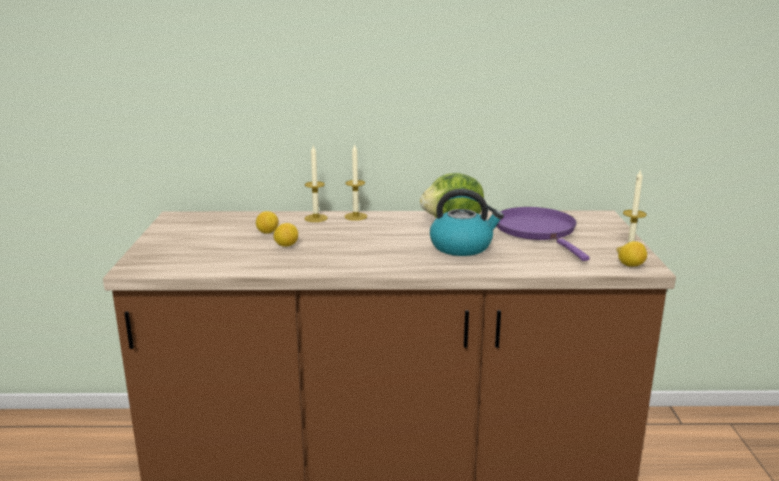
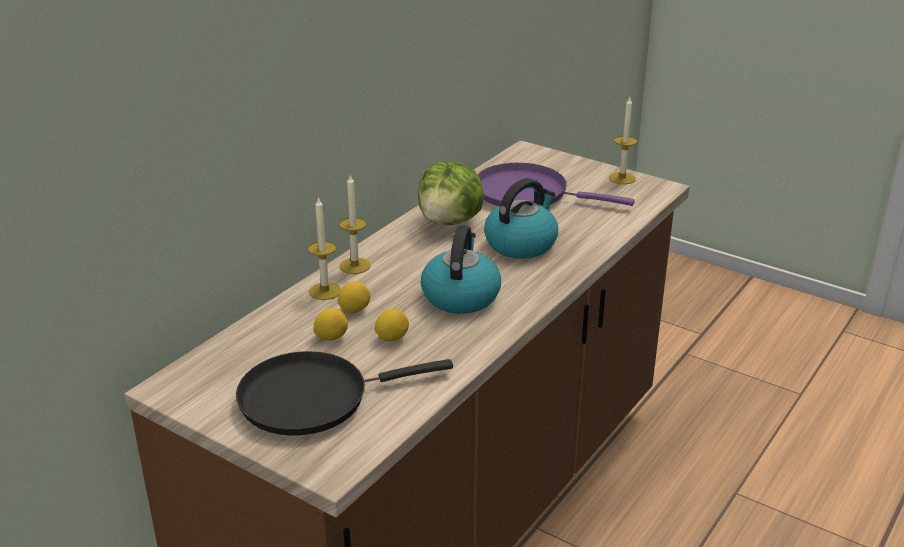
camera: 55 degrees left, 10 degrees up
lemon [618,241,647,267] -> lemon moved to [338,281,370,313]
none -> black frying pan [236,351,453,436]
none -> kettle [421,225,501,314]

